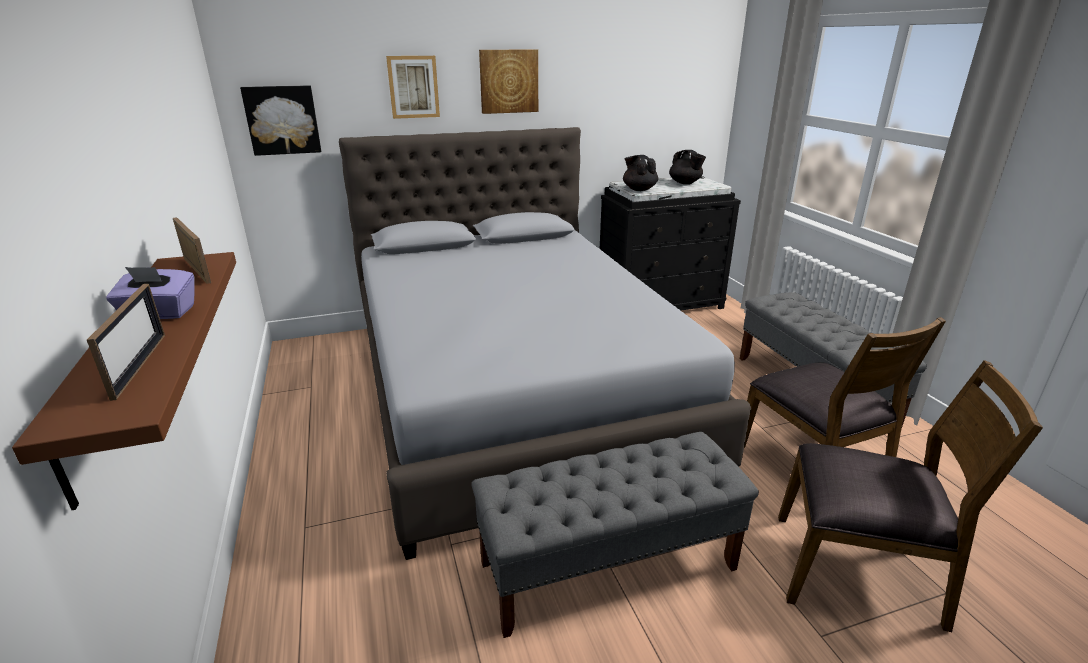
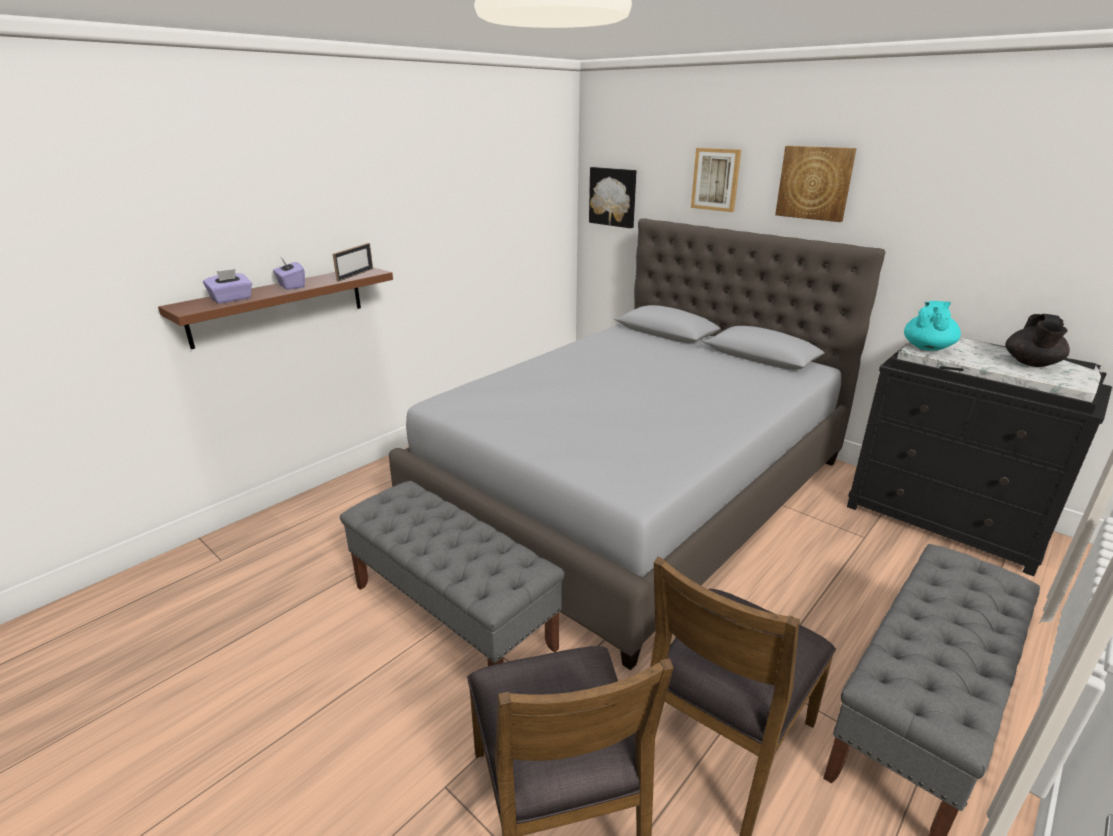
camera: 60 degrees right, 0 degrees up
picture frame [87,284,165,401] -> purple tissue box [203,269,252,304]
black teapot [623,155,658,191] -> turquoise teapot [904,301,961,351]

